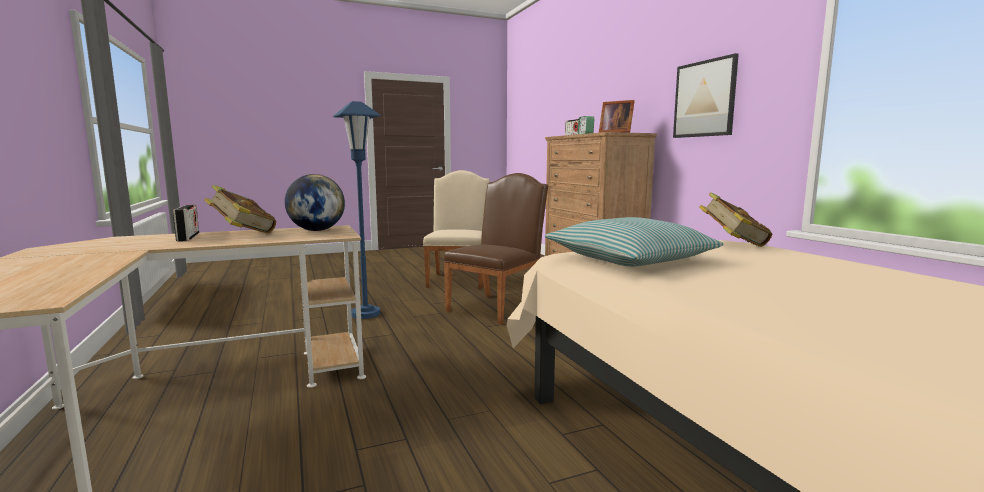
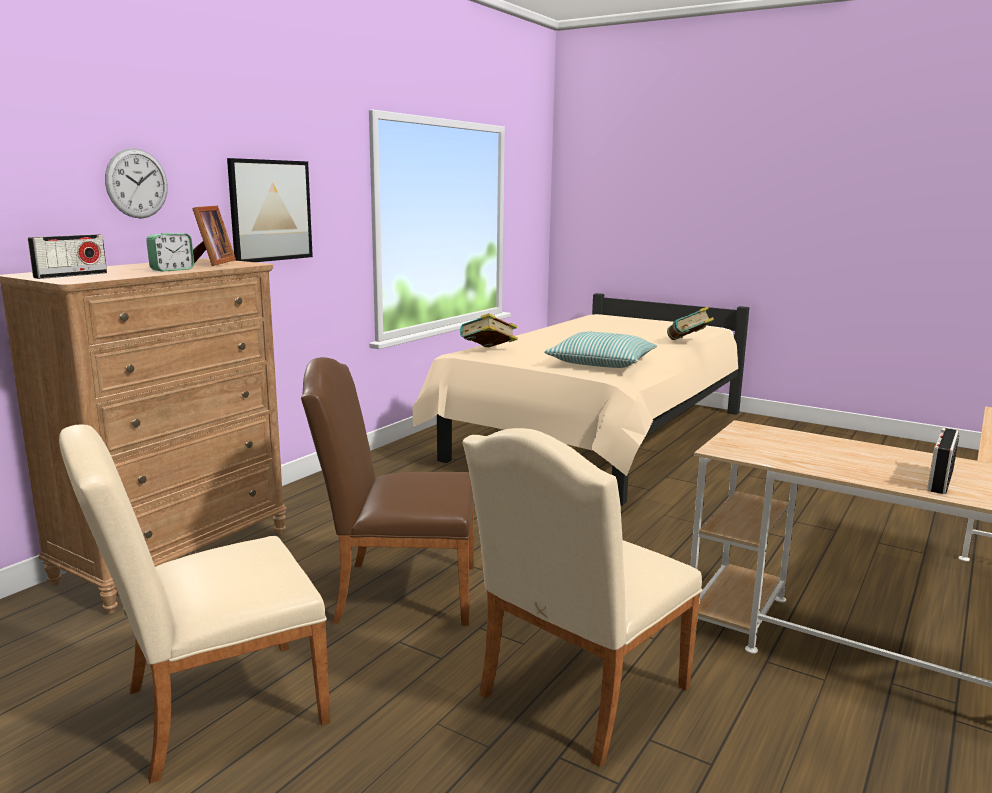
camera: 125 degrees left, 5 degrees up
book [204,185,276,234] -> book moved to [667,306,714,340]
globe [285,174,345,231] -> none
blue floor lamp [333,101,381,319] -> beige chair [462,428,702,767]
none -> wall clock [105,148,168,218]

